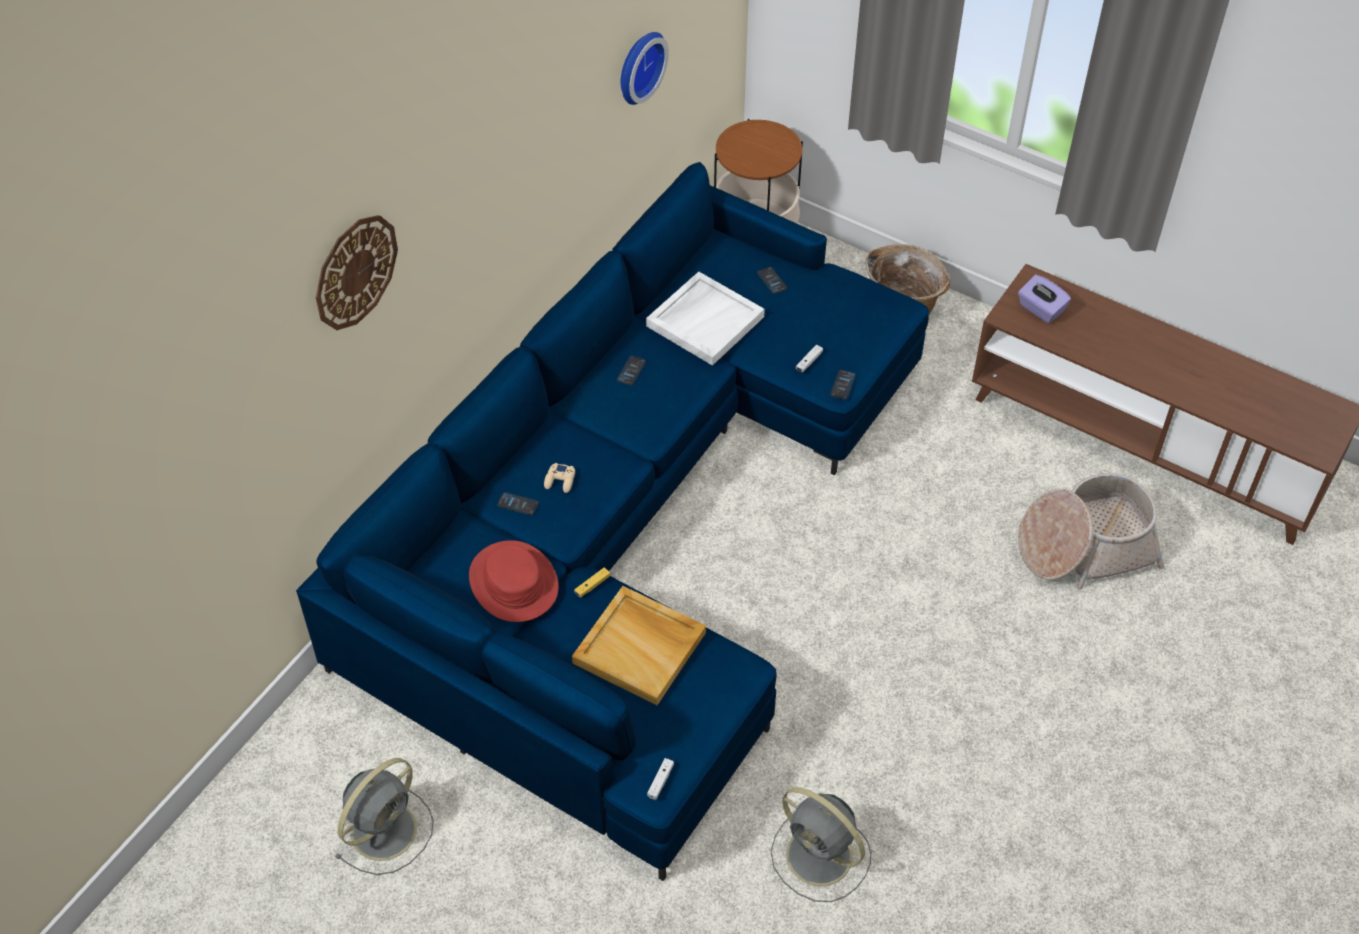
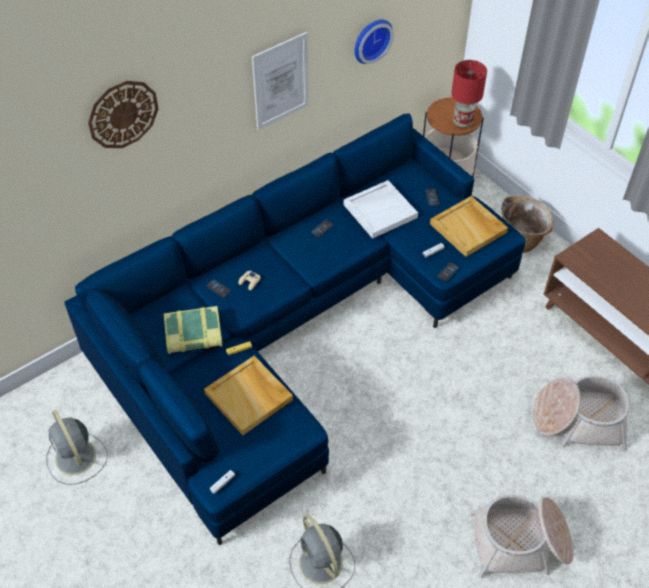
camera: 20 degrees right, 0 degrees up
grey fan [334,758,434,875] -> grey fan turned 90 degrees clockwise [46,410,108,485]
red hat [469,540,559,622] -> book [164,306,223,354]
purple tissue box [1018,275,1071,323] -> none
none -> picture [252,32,309,130]
none -> beige tray [430,196,508,257]
none -> red table lamp [451,60,487,129]
none -> basket [470,495,574,578]

